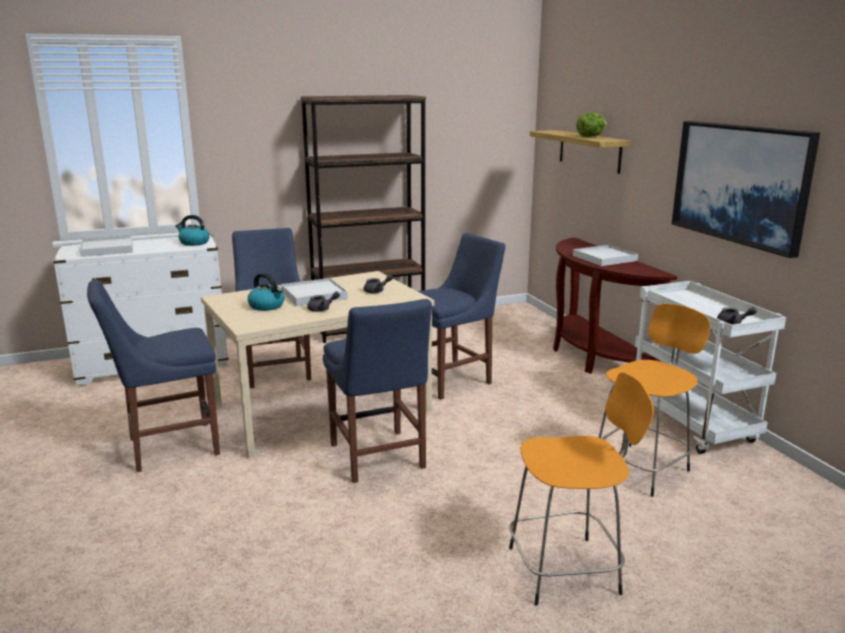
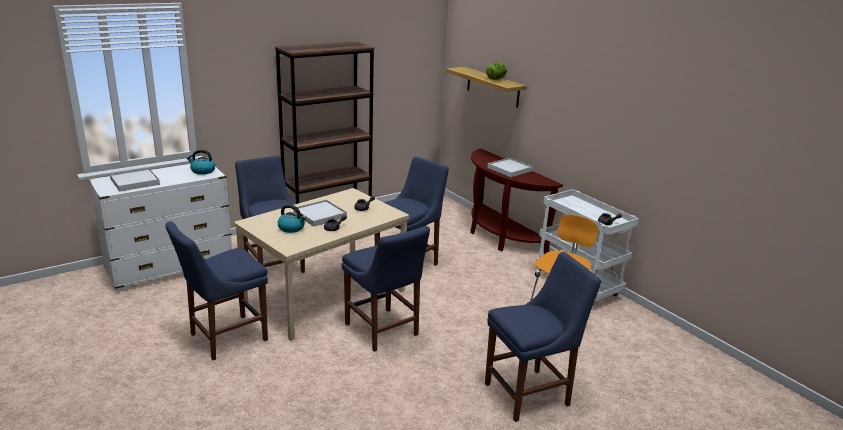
camera: 15 degrees left, 5 degrees up
orange stool [509,372,654,606] -> blue chair [485,252,601,422]
picture [672,121,820,258] -> none

